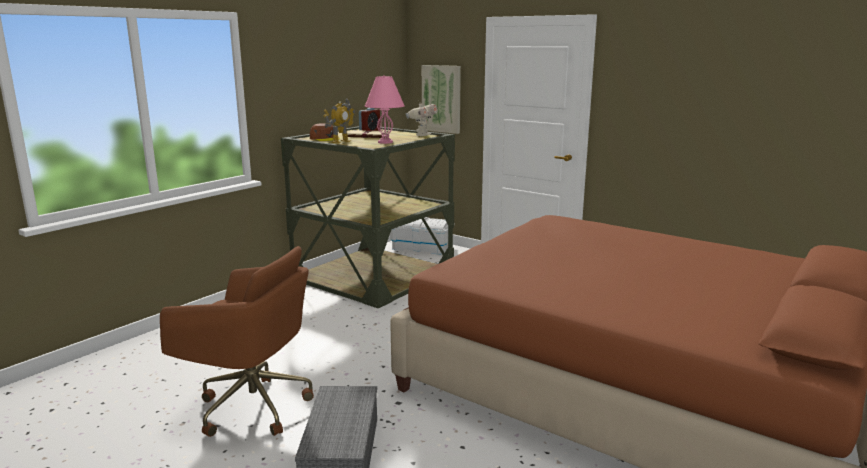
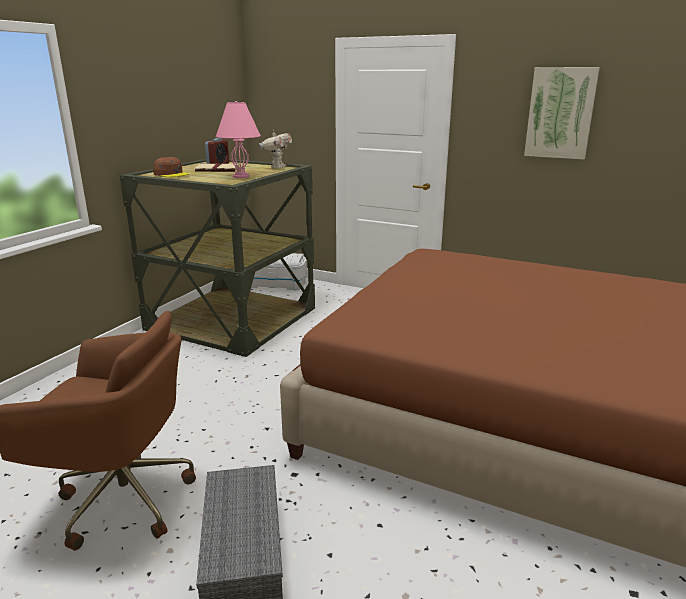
camera: 10 degrees left, 5 degrees up
toy robot [323,98,355,143] -> none
picture [422,65,461,134] -> picture moved to [524,67,600,160]

